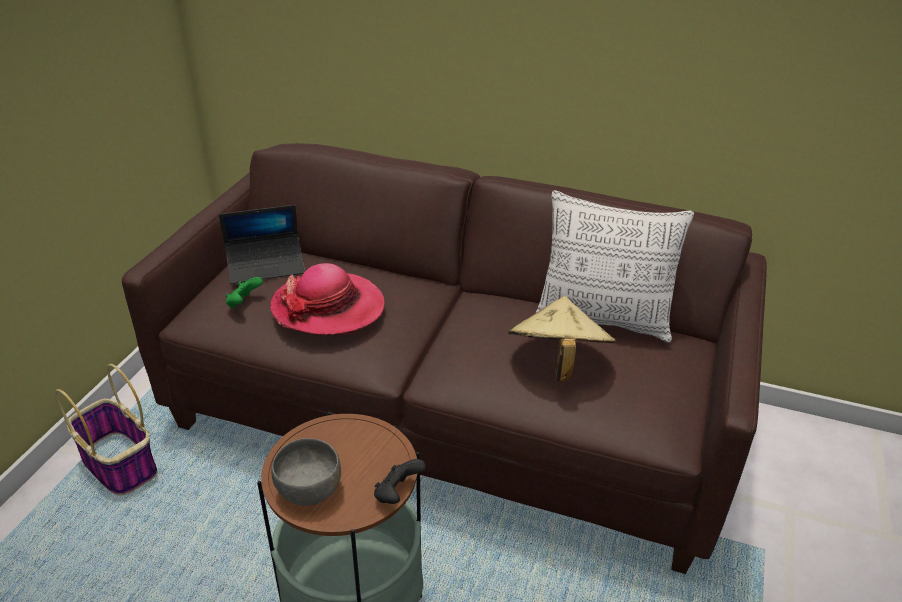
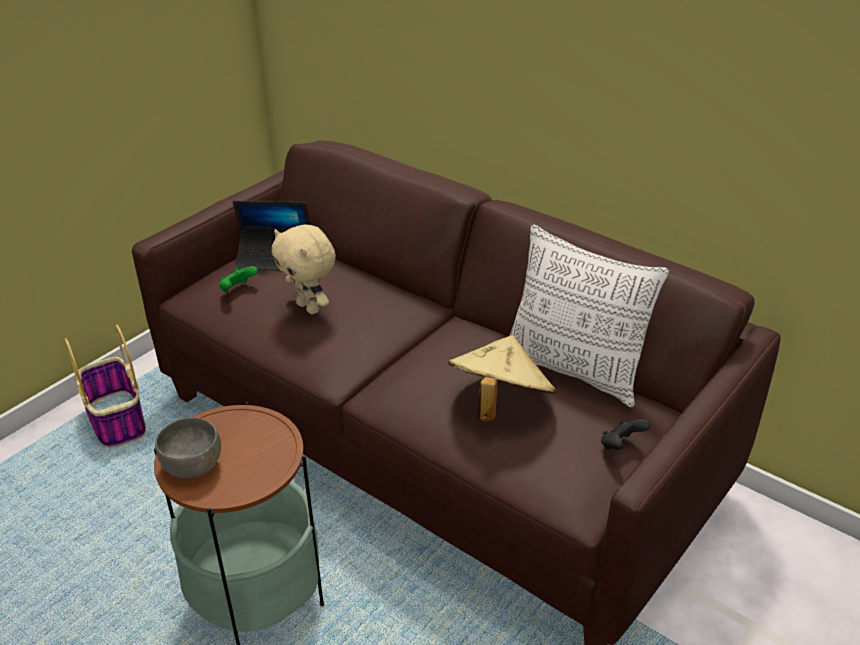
camera: 20 degrees right, 0 degrees up
hat [270,263,385,335] -> beige plush toy [272,225,336,314]
black game controller [374,459,426,504] -> black game controller moved to [601,419,650,450]

